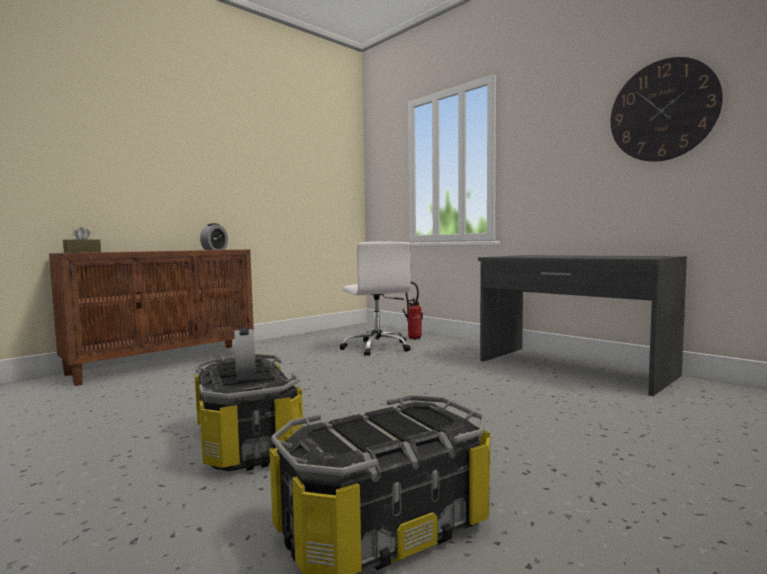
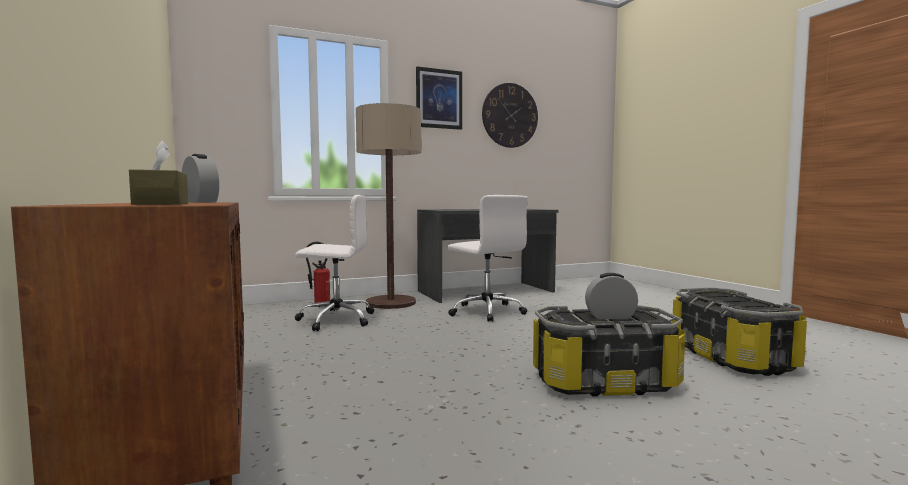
camera: 70 degrees left, 0 degrees up
none -> floor lamp [356,103,421,309]
none -> picture [416,66,462,130]
none -> white office chair [447,195,528,322]

